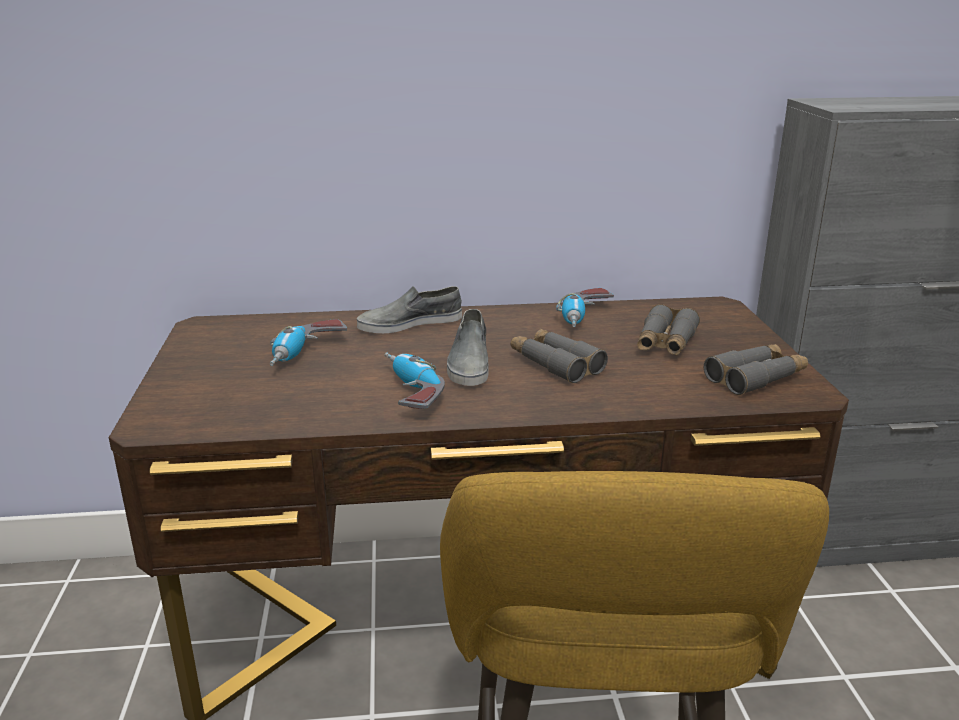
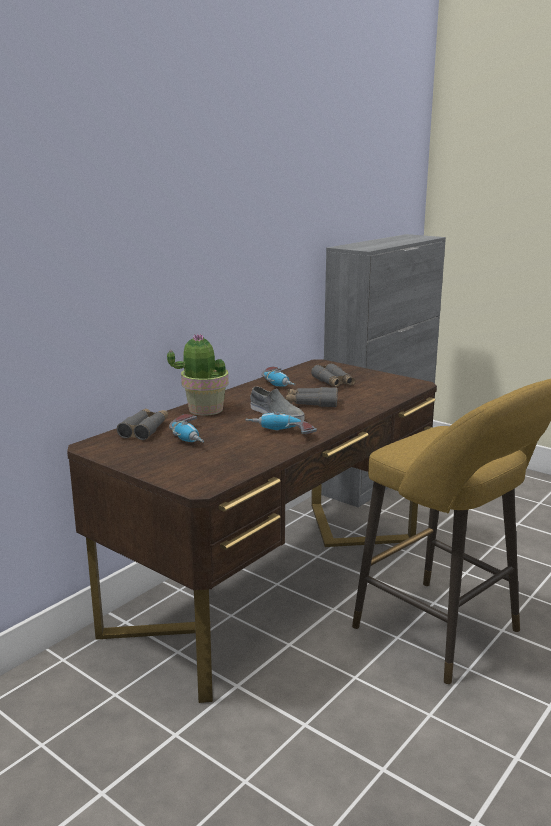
camera: 45 degrees left, 5 degrees down
grey shoe [357,286,462,333] -> potted plant [167,334,229,416]
grey binoculars [704,344,808,395] -> grey binoculars moved to [117,409,168,440]

